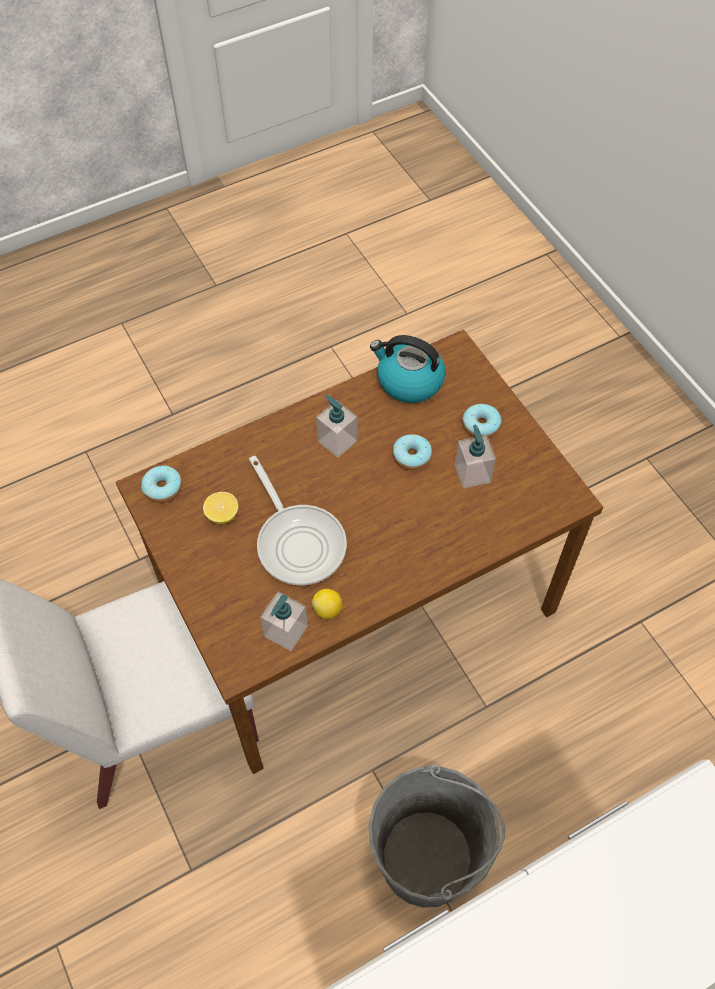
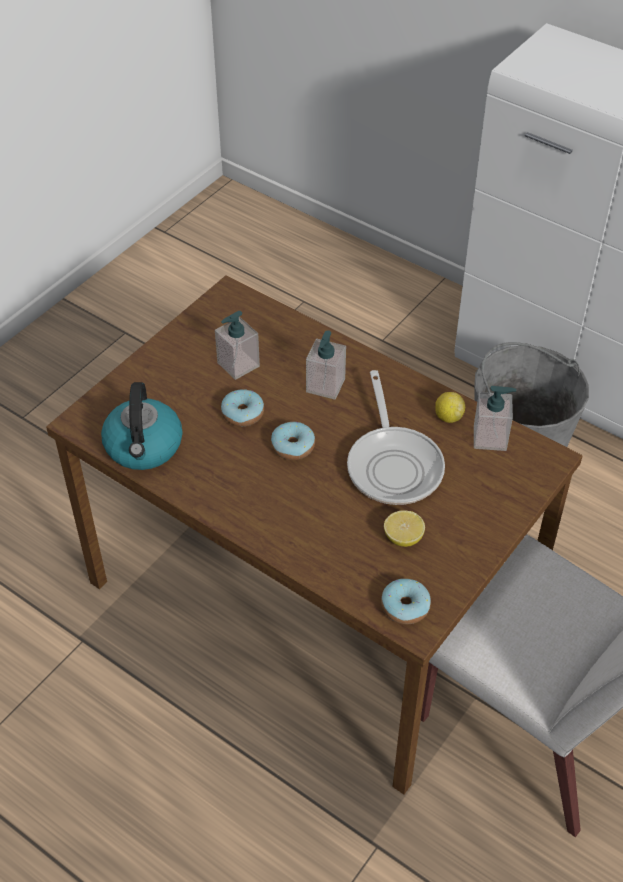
camera: 115 degrees left, 10 degrees down
frying pan [249,456,347,585] -> frying pan turned 135 degrees clockwise [347,370,445,505]
soap dispenser [316,395,358,458] -> soap dispenser moved to [306,330,346,400]
donut [463,404,501,438] -> donut moved to [271,421,315,460]

